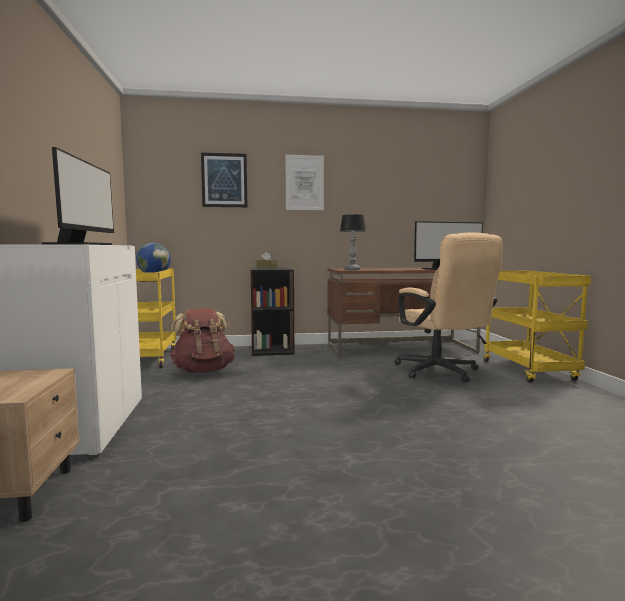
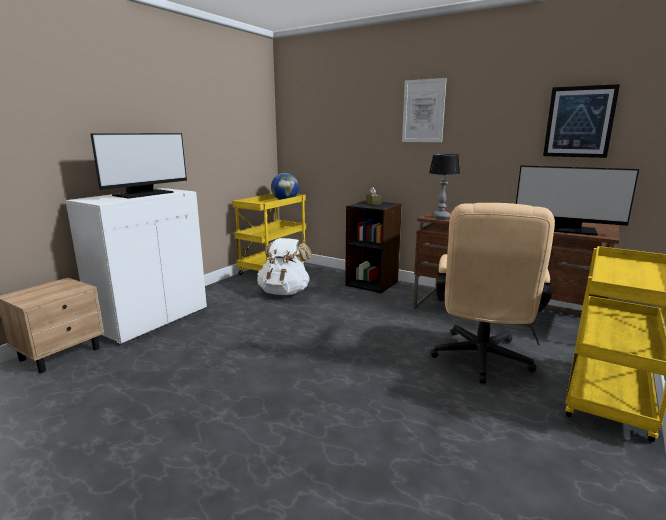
camera: 40 degrees right, 10 degrees up
brown backpack [170,308,235,373] -> white backpack [257,238,312,295]
picture [201,153,247,207] -> picture moved to [543,84,620,158]

